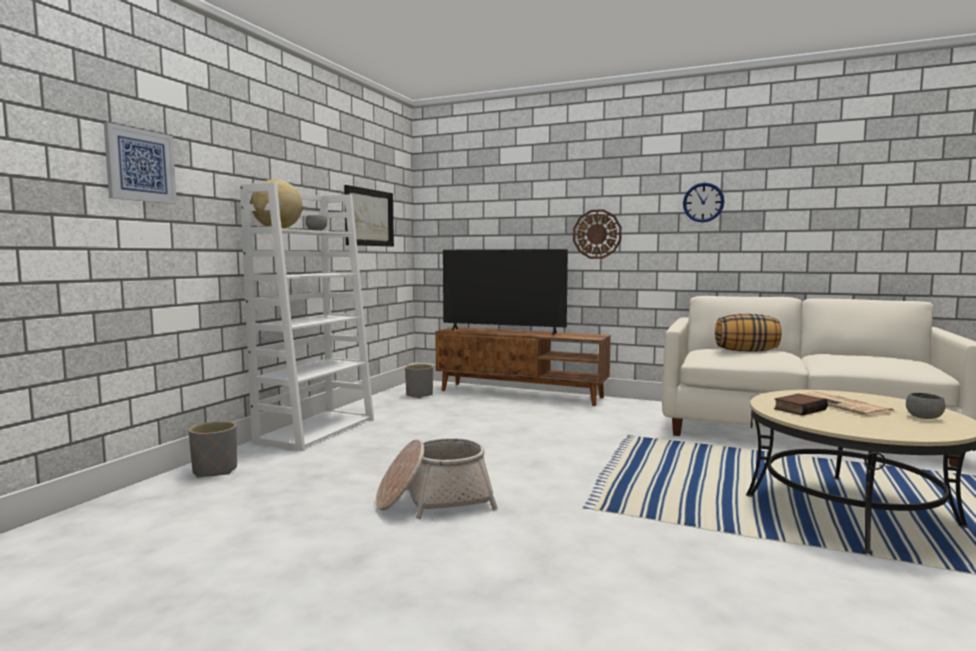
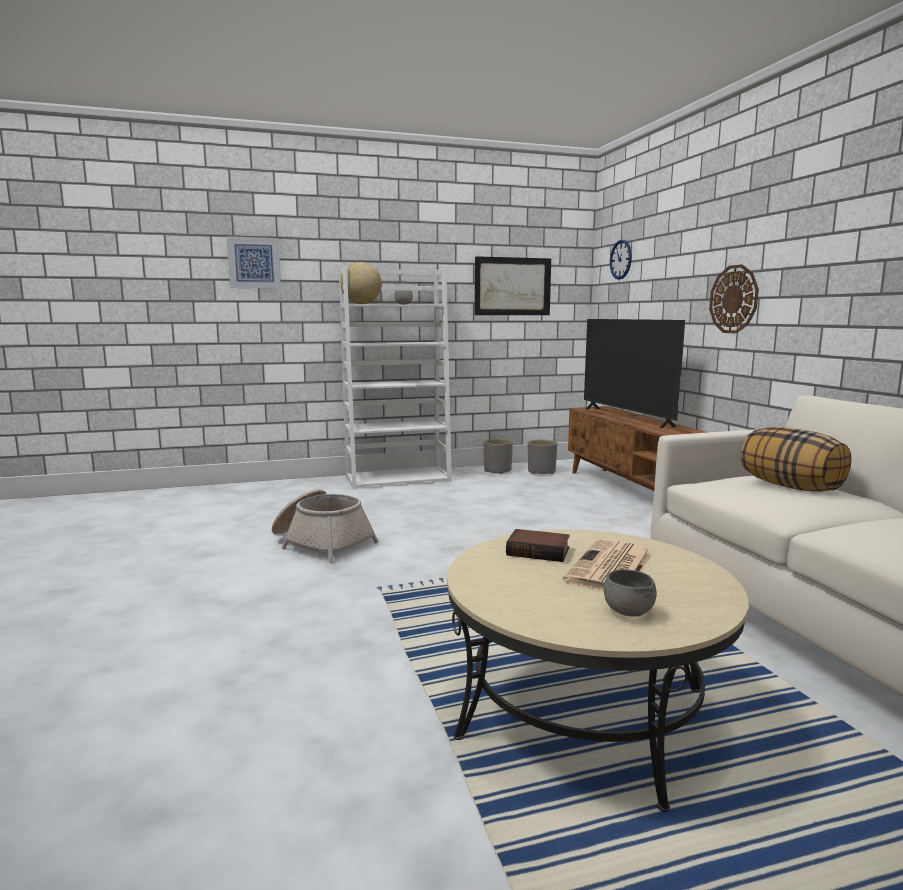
camera: 50 degrees right, 5 degrees up
grey planter [188,421,237,478] -> grey planter moved to [484,439,513,474]
wall clock [683,183,724,222] -> wall clock moved to [610,240,632,280]

